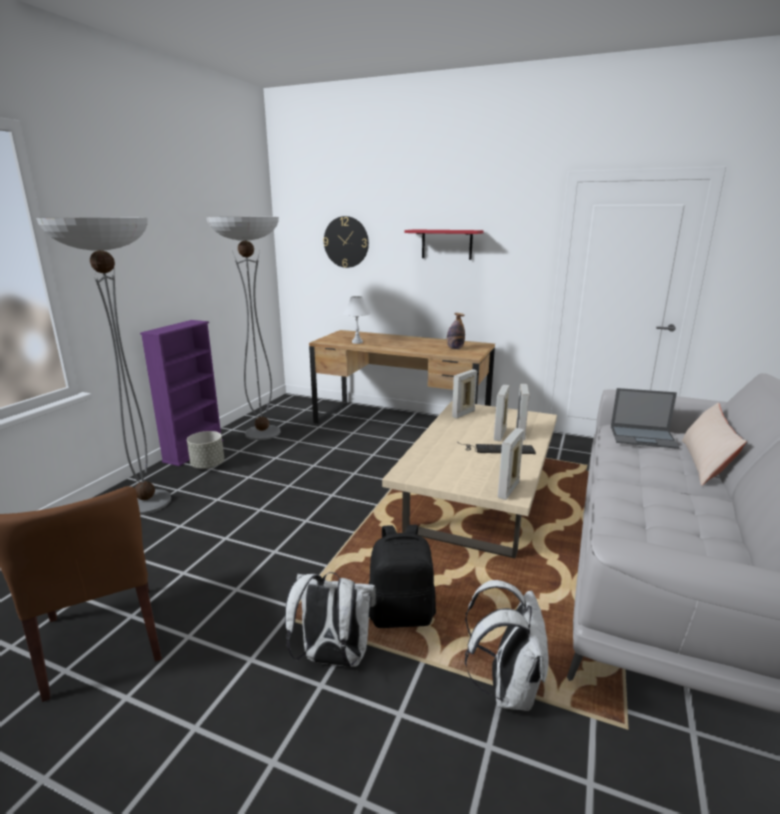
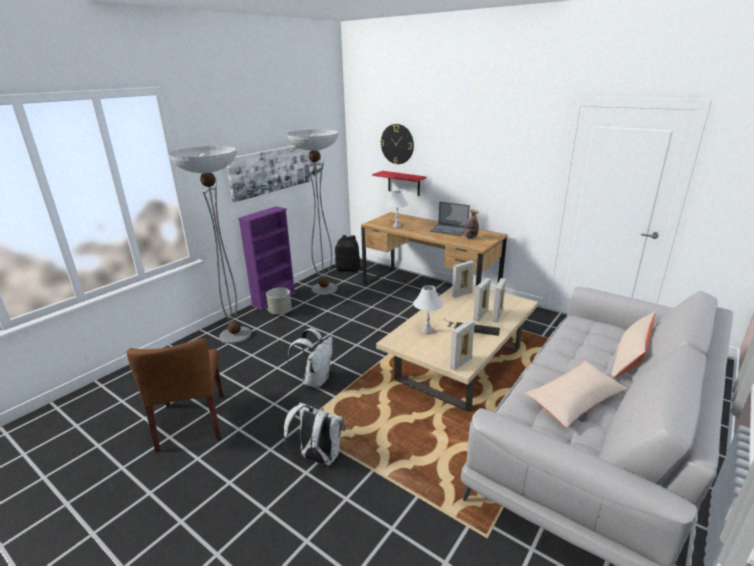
camera: 15 degrees right, 5 degrees up
black backpack [369,525,436,628] -> black backpack moved to [335,235,361,272]
red shelf [404,229,484,260] -> red shelf moved to [372,171,426,196]
white backpack [465,580,549,711] -> white backpack moved to [287,328,332,388]
laptop [611,388,679,449] -> laptop moved to [430,202,470,236]
none -> picture [227,146,322,203]
none -> white table lamp [413,285,443,334]
none -> beige pillow [525,360,628,428]

